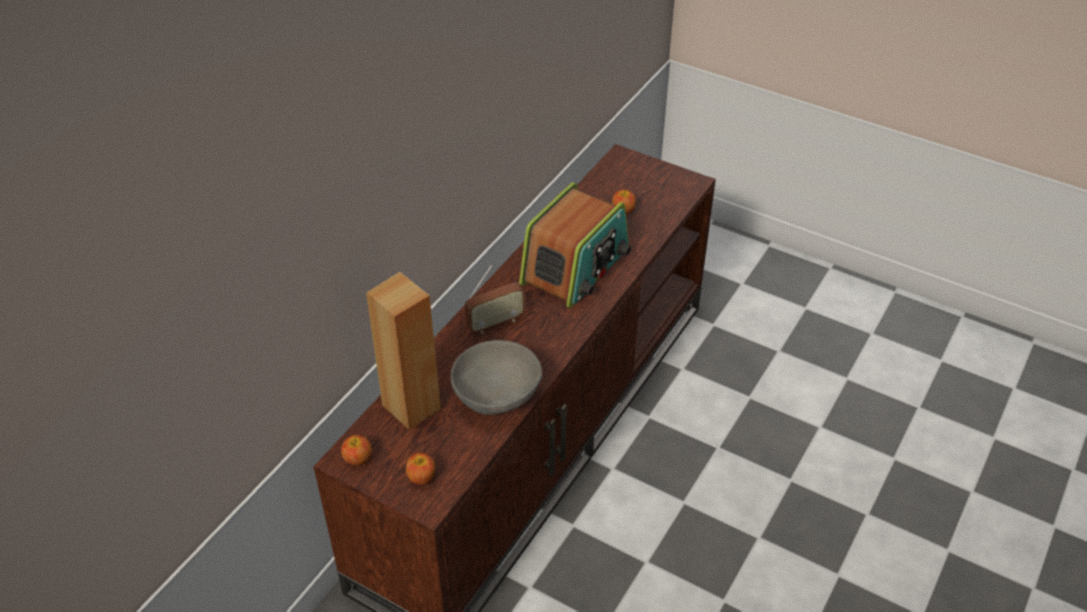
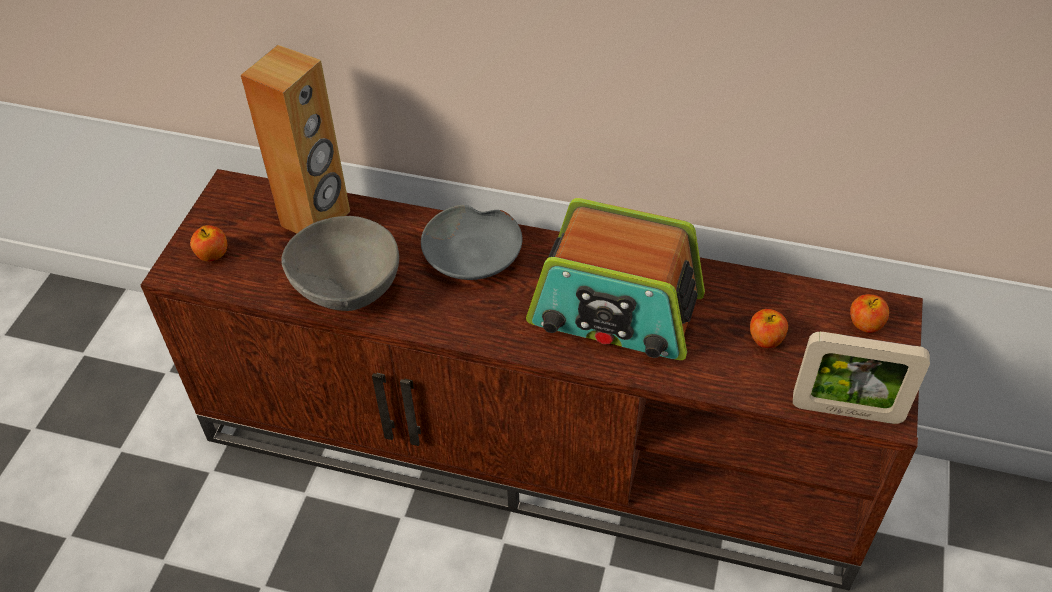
camera: 75 degrees right, 5 degrees up
apple [341,435,372,465] -> apple moved to [850,294,889,333]
radio [465,265,525,334] -> grey bowl [421,205,522,280]
none -> picture frame [793,332,930,424]

